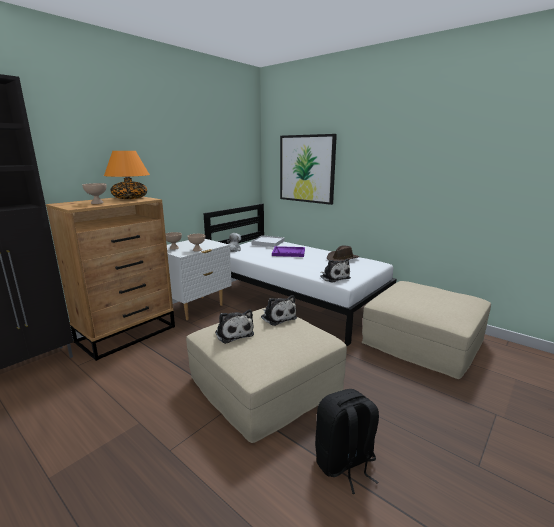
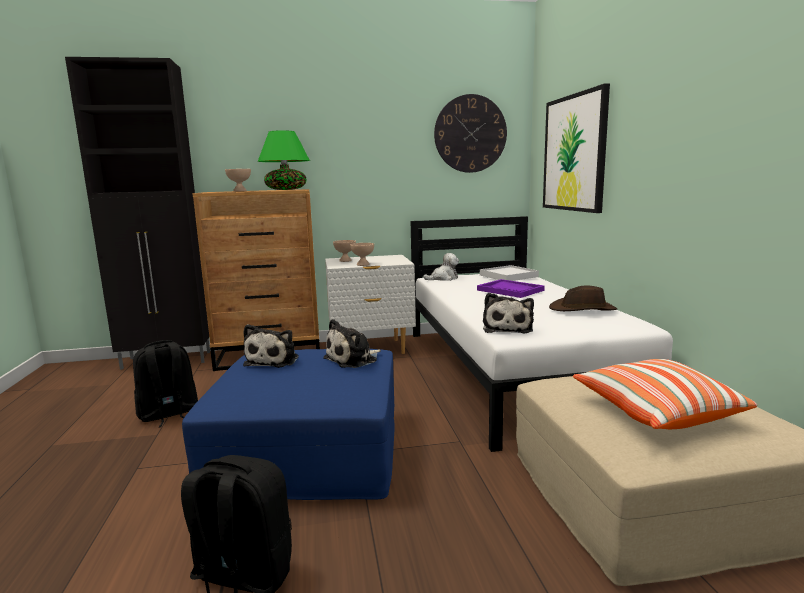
camera: 40 degrees right, 5 degrees down
orange table lamp [104,151,150,199] -> green table lamp [257,130,310,190]
beige ottoman [186,308,347,443] -> blue ottoman [182,349,395,500]
plush toy [261,295,297,326] -> plush toy turned 45 degrees clockwise [323,319,381,368]
none -> black backpack [133,340,198,428]
none -> wall clock [434,94,507,173]
none -> pillow [573,359,757,429]

